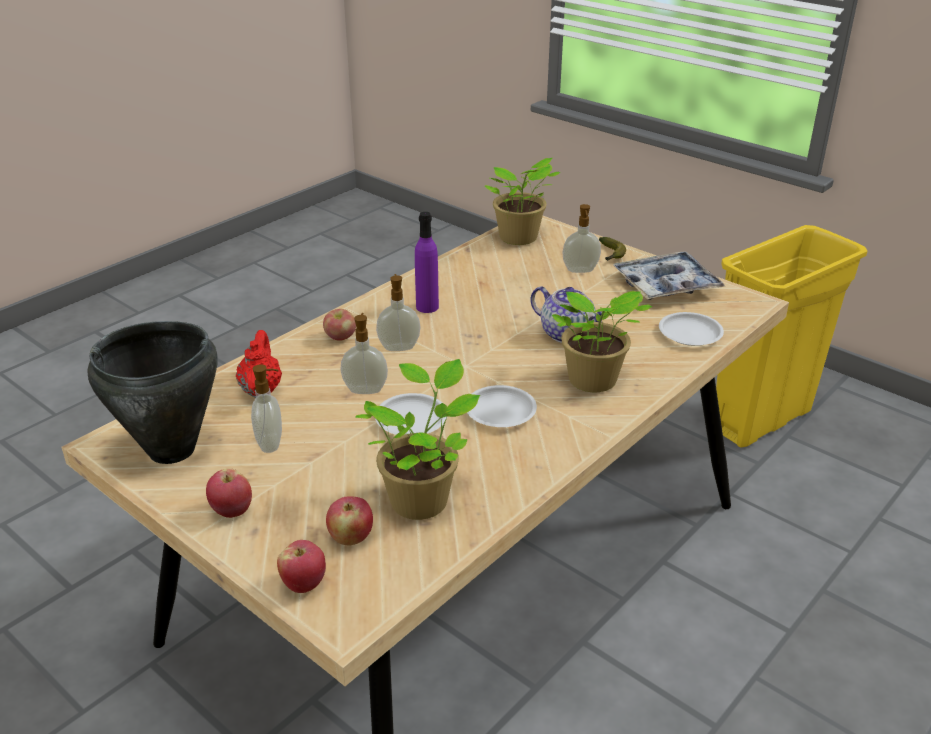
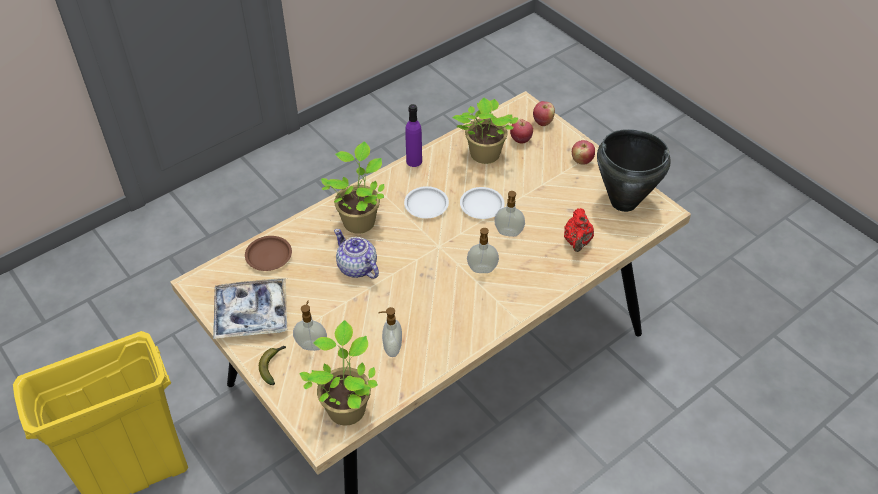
camera: 170 degrees left, 15 degrees up
soap dispenser [251,364,282,453] -> soap dispenser moved to [378,307,402,357]
apple [323,309,356,341] -> none
purple bottle [415,212,439,313] -> purple bottle moved to [405,104,422,167]
white plate [659,312,724,346] -> brown plate [245,236,292,271]

